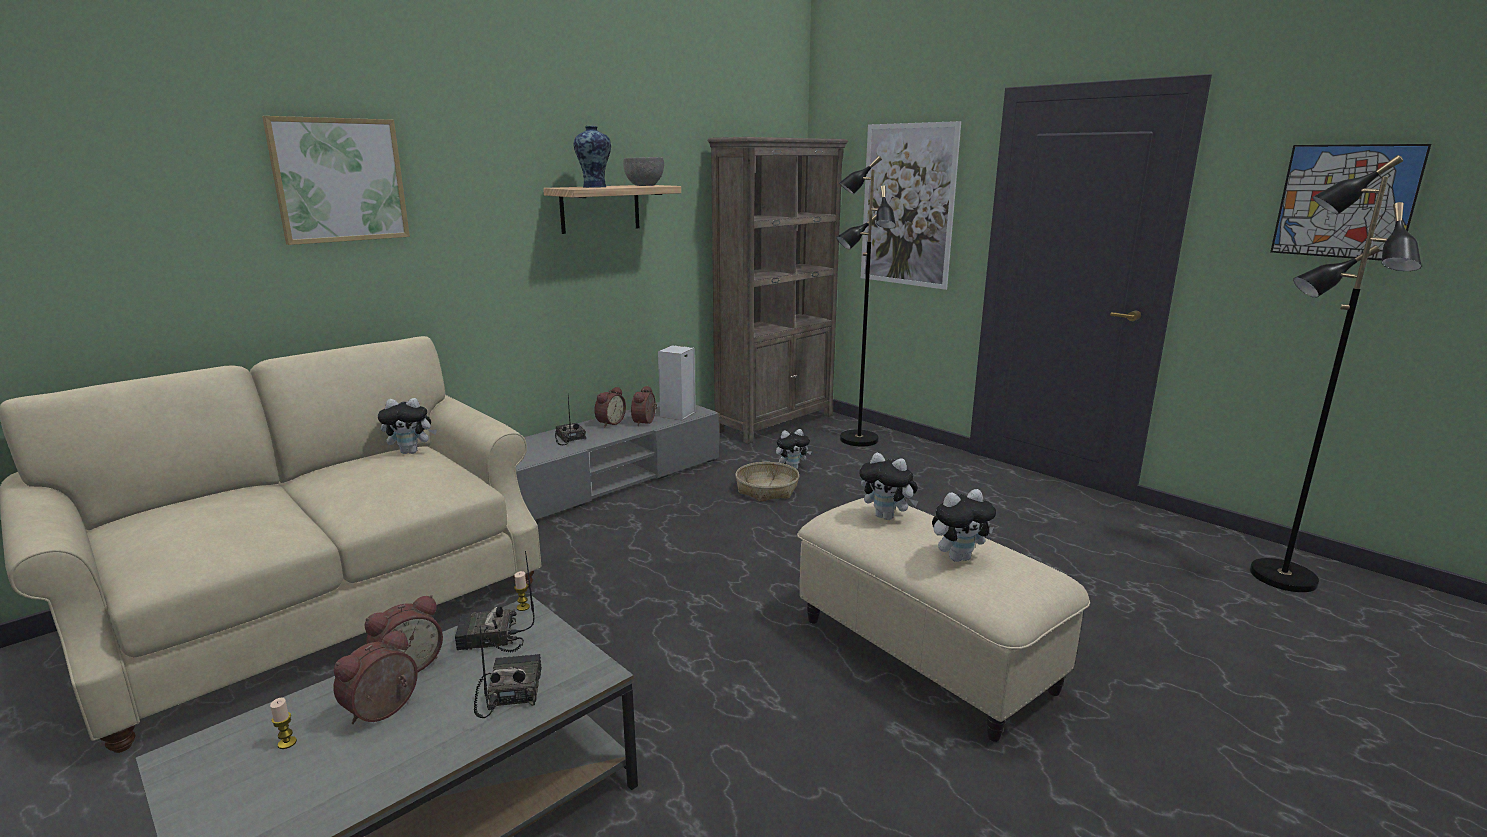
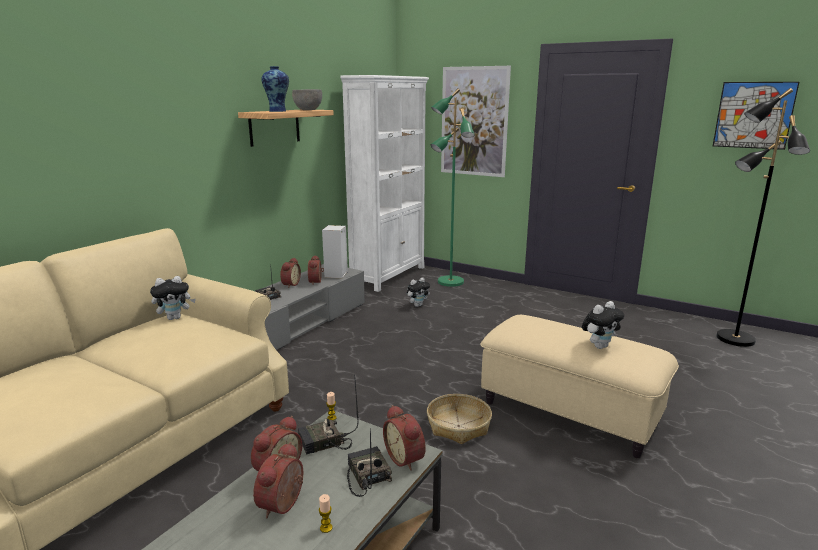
camera: 15 degrees left, 0 degrees up
picture [262,116,410,245] -> none
candle [270,698,297,749] -> candle moved to [319,494,332,533]
brown bookcase [708,137,848,444] -> white bookcase [340,75,429,292]
basket [735,462,799,502] -> basket moved to [427,394,492,444]
black floor lamp [836,156,896,447] -> green floor lamp [431,89,475,287]
plush toy [859,453,919,520] -> none
none -> alarm clock [383,405,426,471]

